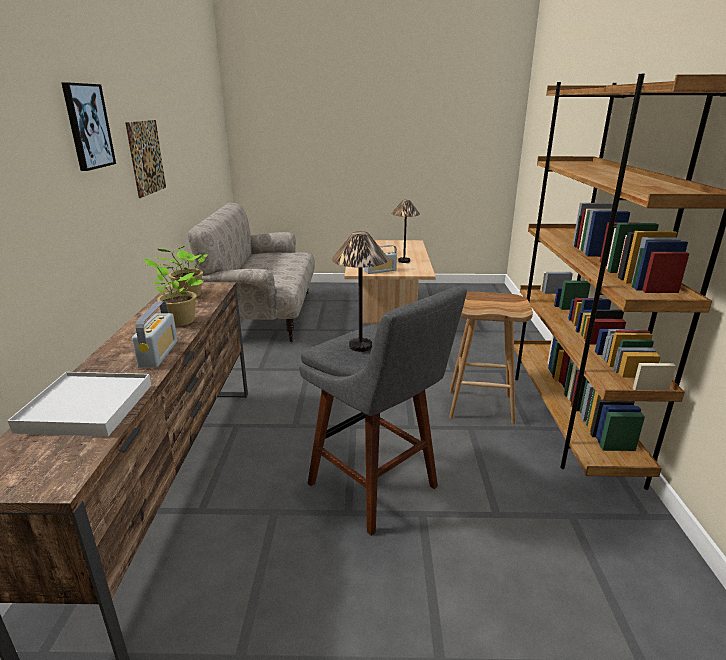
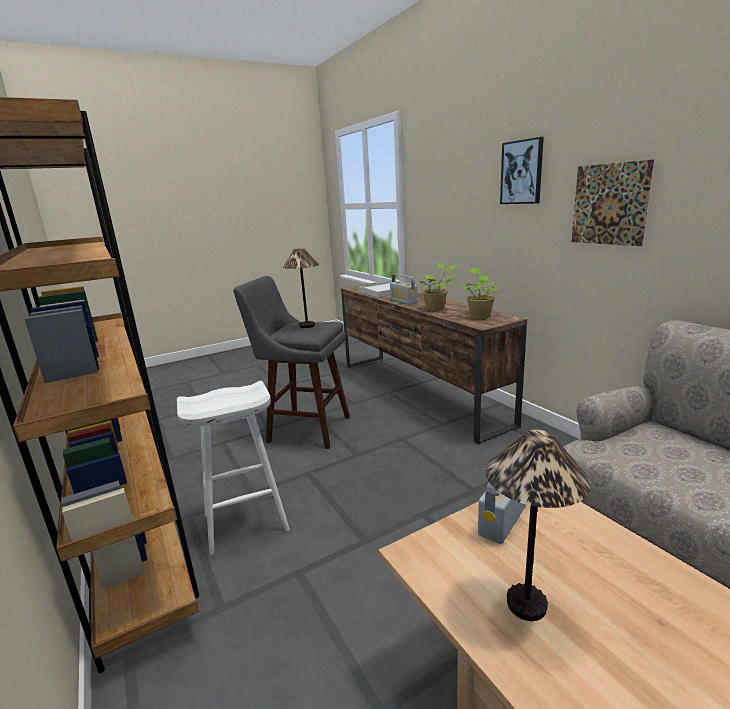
camera: 150 degrees right, 5 degrees down
brown stool [449,292,533,424] -> white stool [177,381,290,555]

